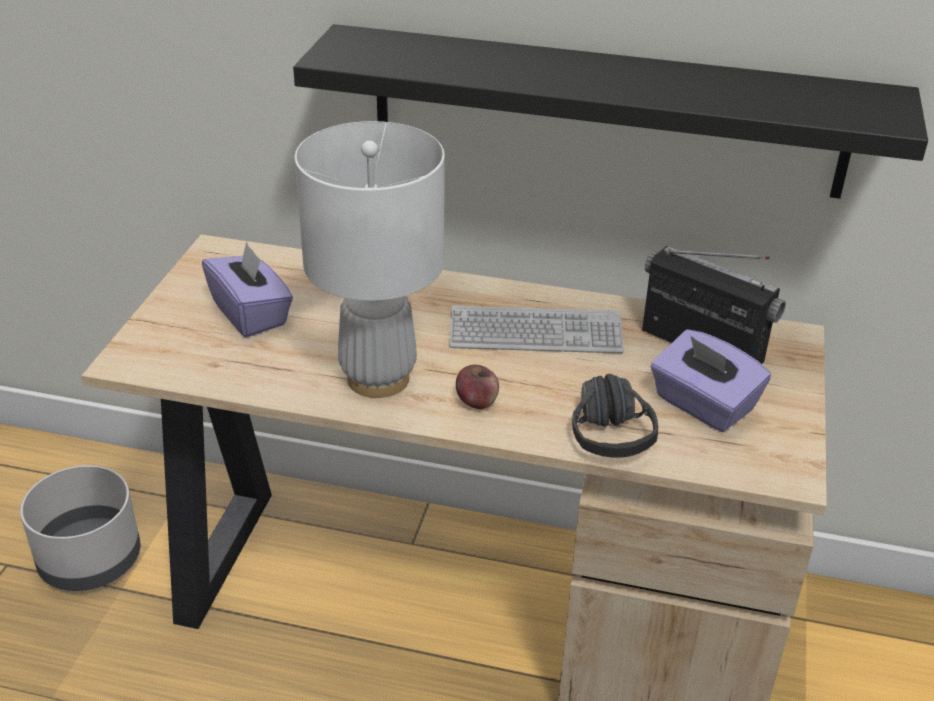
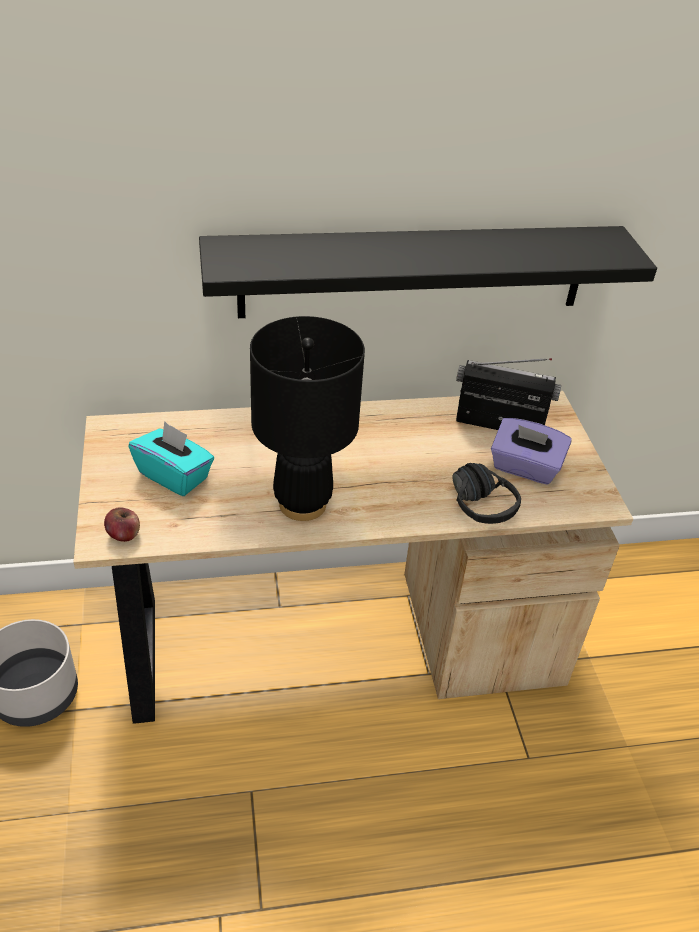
camera: 25 degrees left, 5 degrees up
purple tissue box [202,241,293,337] -> turquoise tissue box [128,421,214,496]
white table lamp [295,121,445,398] -> black table lamp [250,316,365,521]
keyboard [449,306,624,353] -> none
apple [456,365,499,409] -> apple moved to [104,507,140,542]

